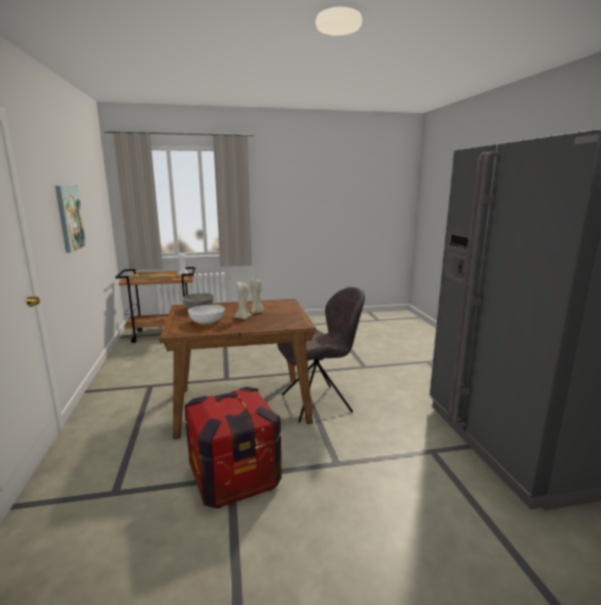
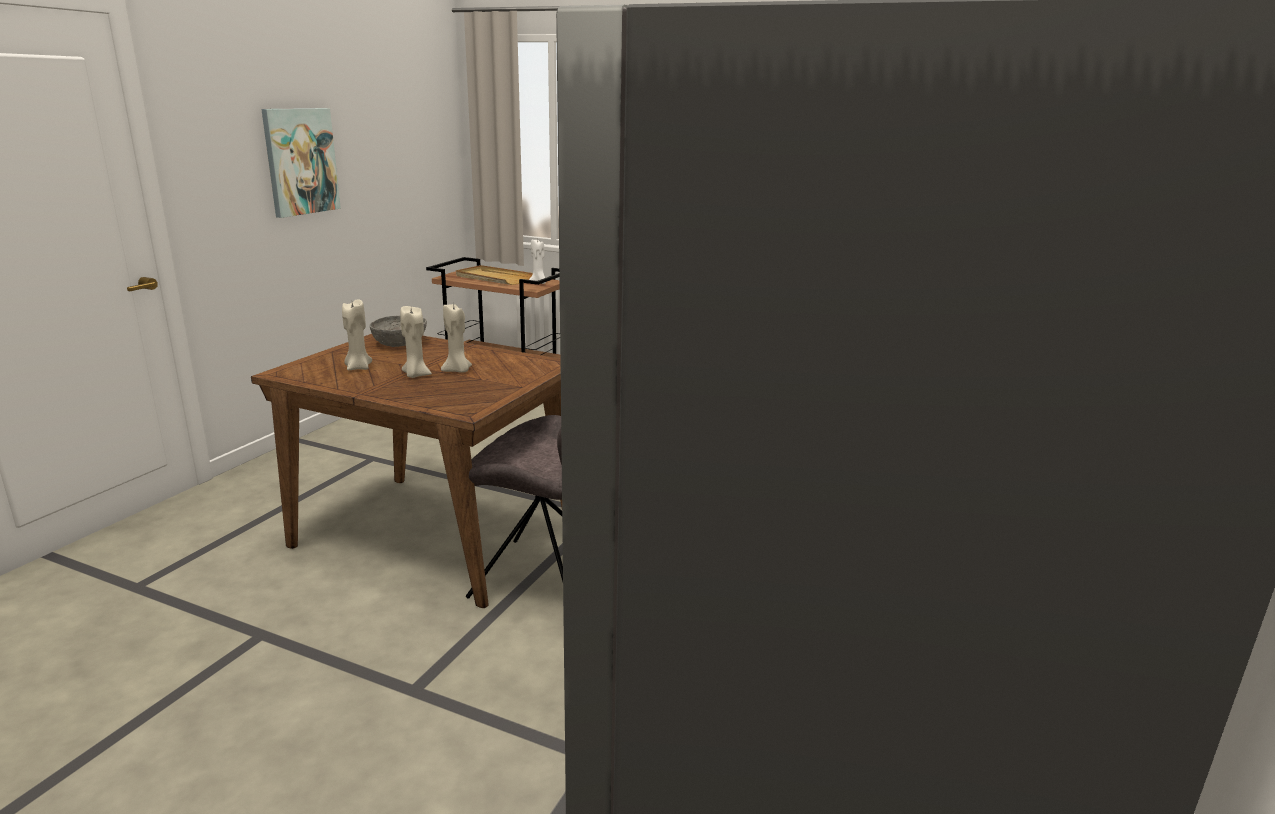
camera: 35 degrees right, 5 degrees up
crate [184,387,282,508] -> none
white bowl [188,305,225,324] -> beige candle [342,299,372,370]

